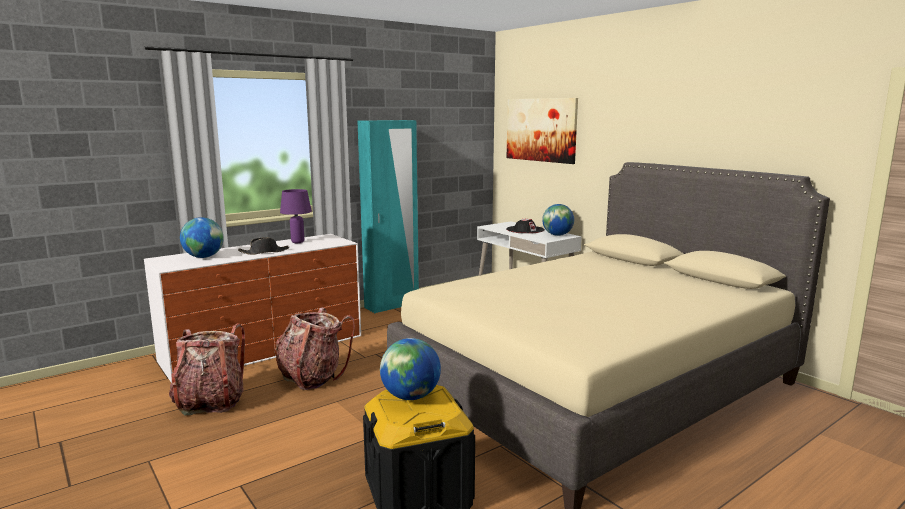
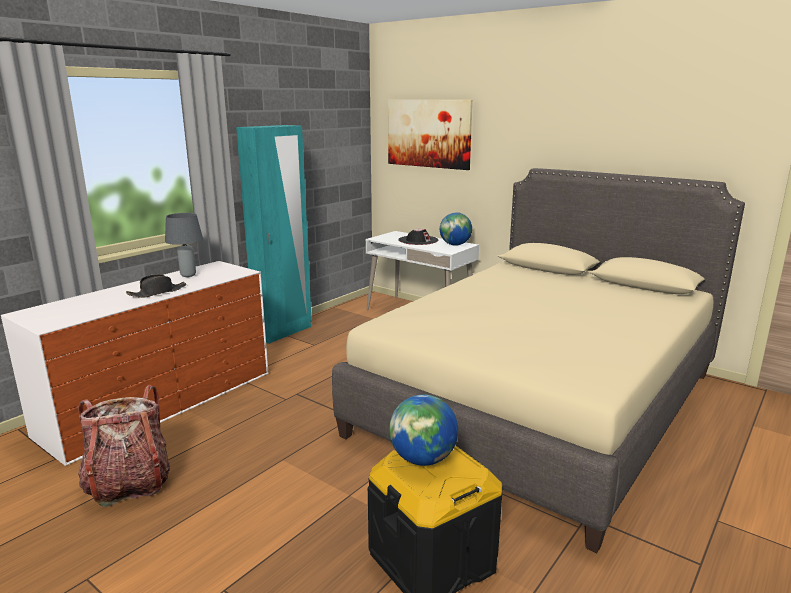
camera: 15 degrees left, 5 degrees up
globe [180,217,224,258] -> none
backpack [275,307,355,390] -> none
purple table lamp [280,189,312,243] -> grey table lamp [165,213,203,277]

